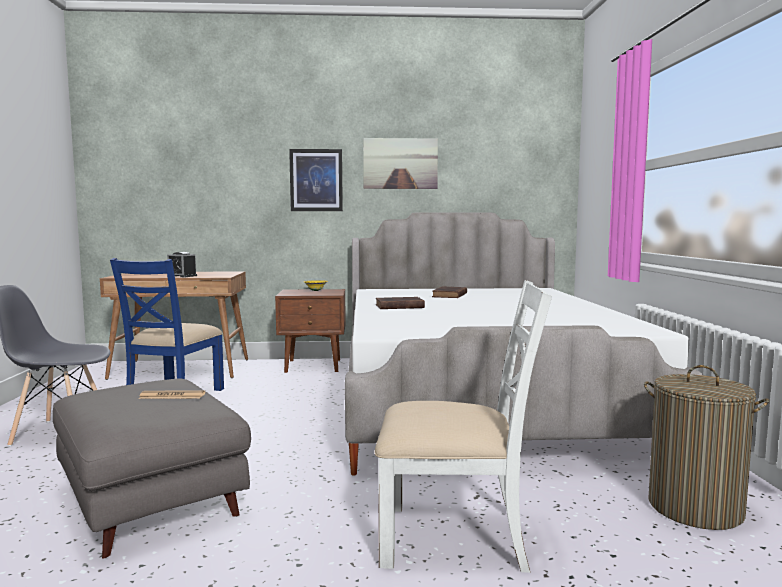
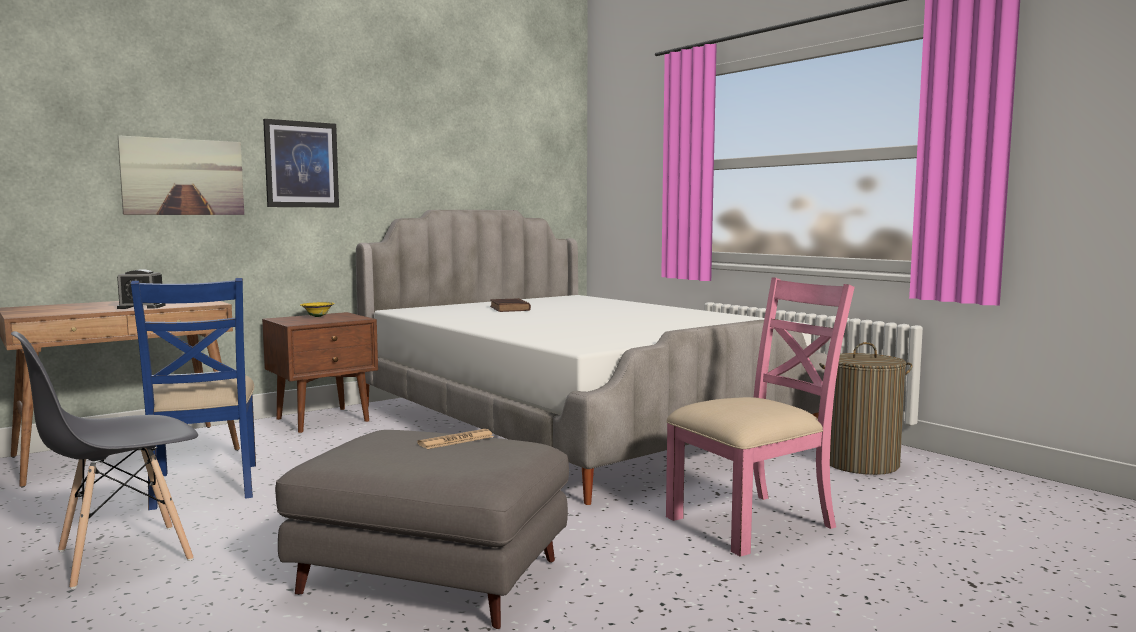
camera: 35 degrees left, 0 degrees up
picture [363,138,438,189] -> picture moved to [118,135,244,215]
white chair [374,280,552,573] -> pink chair [666,277,855,557]
brown book [376,297,425,309] -> none

